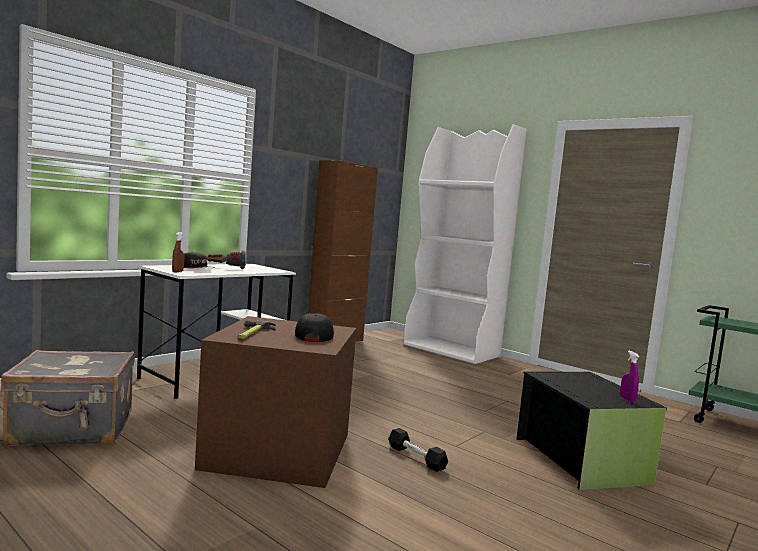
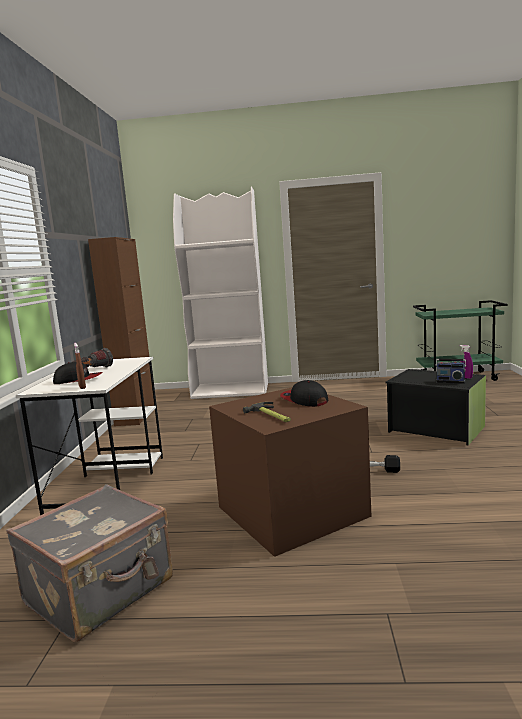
camera: 35 degrees left, 5 degrees up
none -> radio [435,348,466,384]

